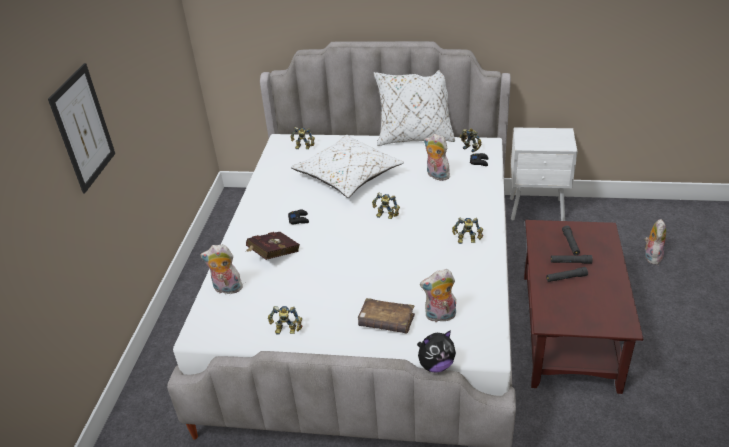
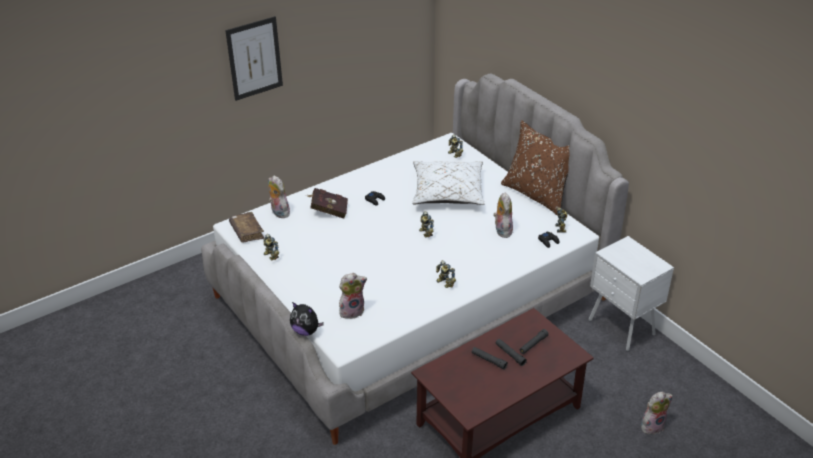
camera: 45 degrees right, 0 degrees up
brown book [358,298,415,334] -> brown book moved to [229,212,264,243]
white pillow [374,70,455,146] -> brown pillow [501,120,570,216]
plush toy [420,269,456,322] -> plush toy turned 120 degrees clockwise [339,273,367,319]

